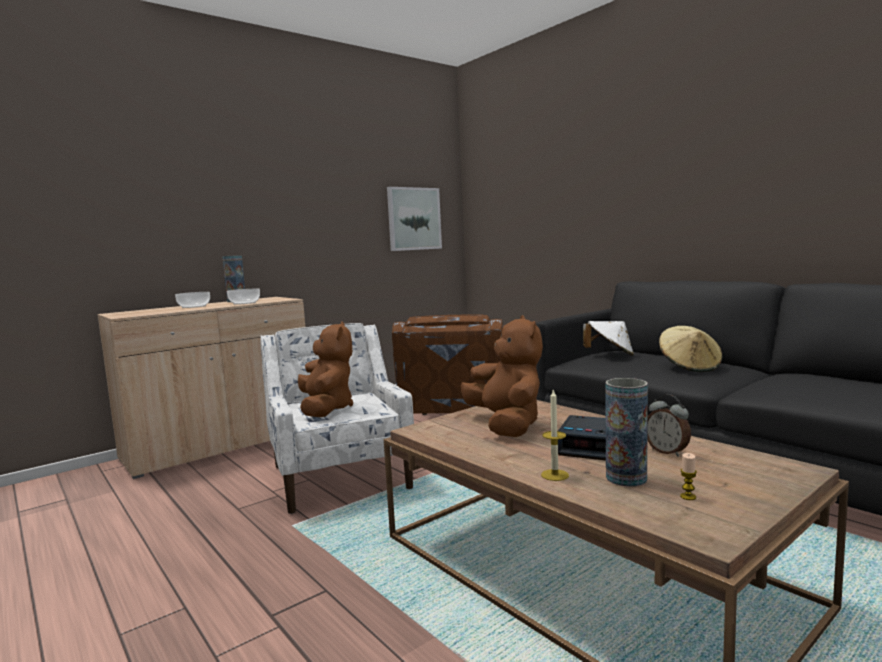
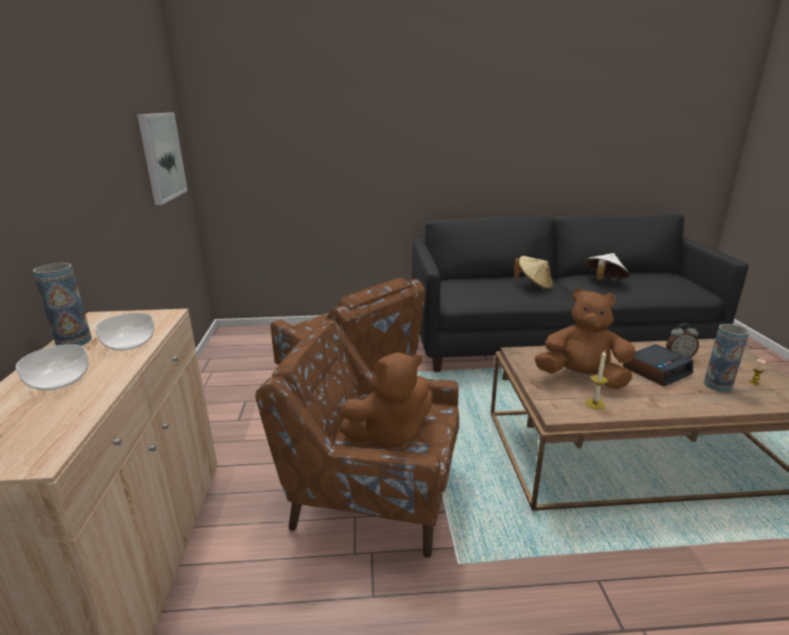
camera: 55 degrees left, 15 degrees up
white armchair [260,323,414,514] -> brown armchair [255,319,459,558]
brown plush toy [298,321,353,417] -> brown plush toy turned 135 degrees clockwise [340,352,433,452]
candle [541,390,569,481] -> candle moved to [585,350,608,409]
white hat [583,321,634,356] -> white hat moved to [585,253,630,280]

